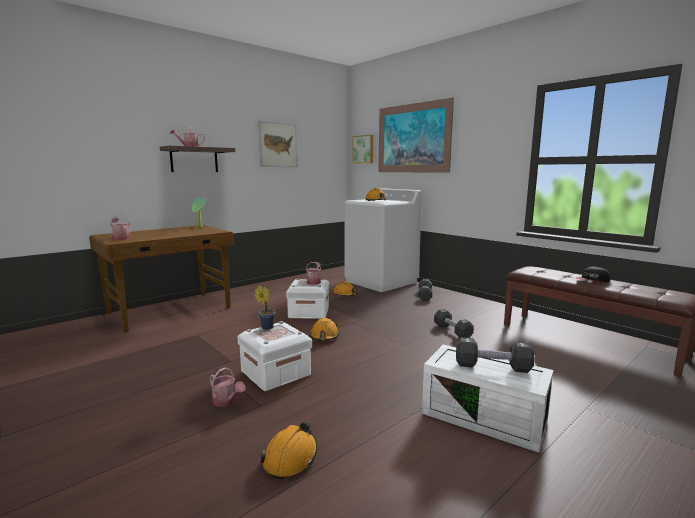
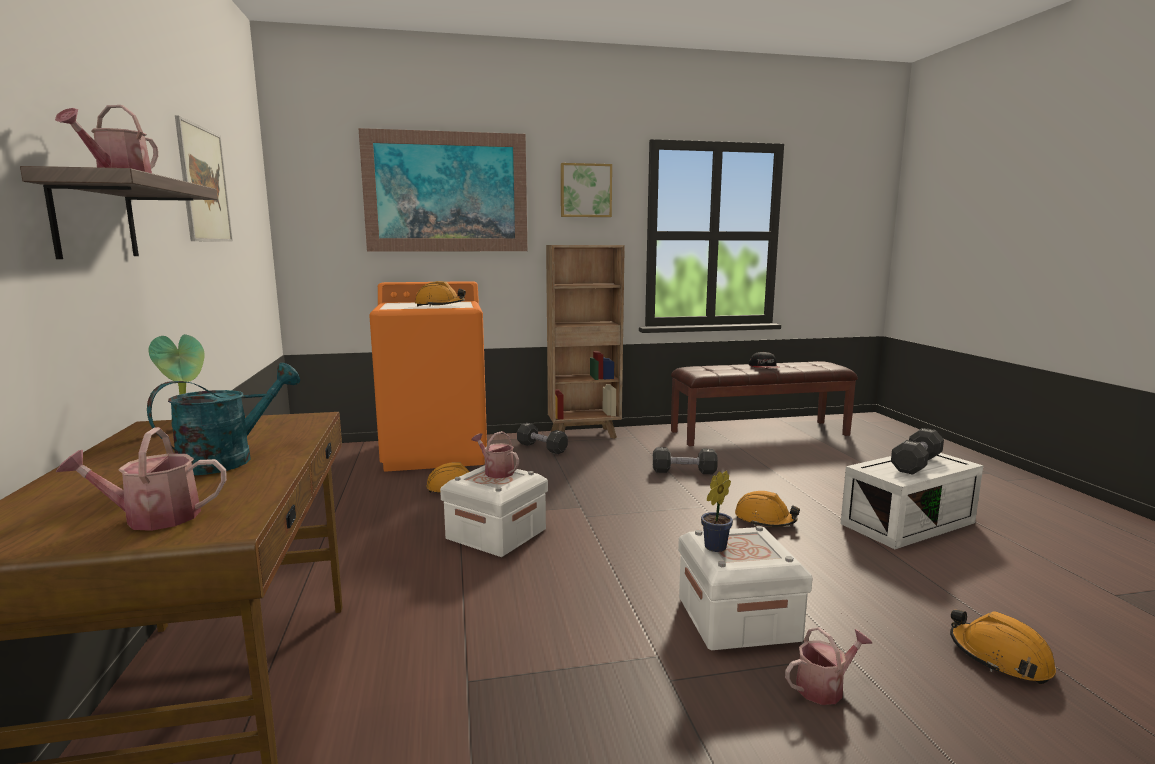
camera: 60 degrees left, 0 degrees up
orange hard hat [310,318,339,340] -> orange hard hat moved to [735,491,800,527]
white washing machine [344,188,422,292] -> orange washing machine [369,281,487,471]
picture [352,135,373,163] -> picture moved to [561,163,612,217]
none -> turquoise watering can [147,363,300,475]
none -> brown bookcase [546,245,625,439]

